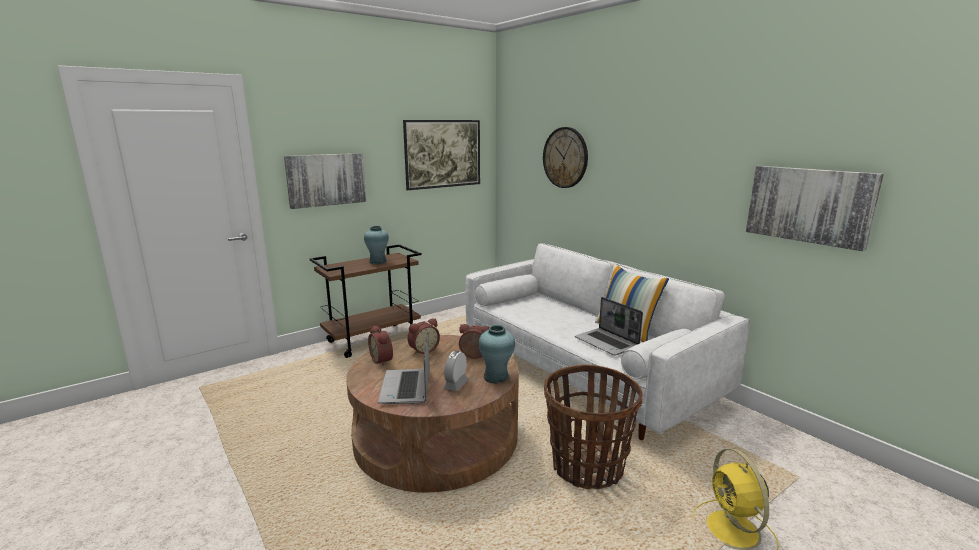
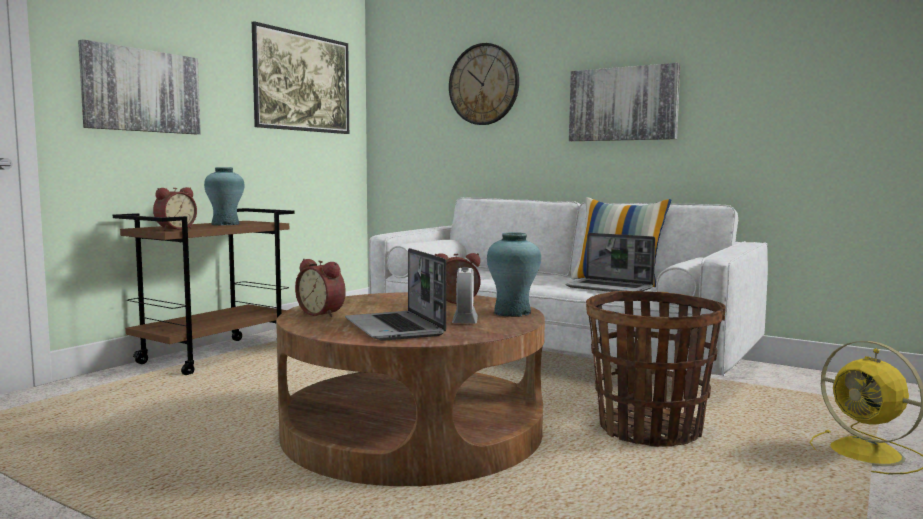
camera: 20 degrees left, 10 degrees down
alarm clock [408,318,440,355] -> alarm clock moved to [153,187,197,230]
picture [746,166,884,251] -> picture moved to [569,63,680,141]

